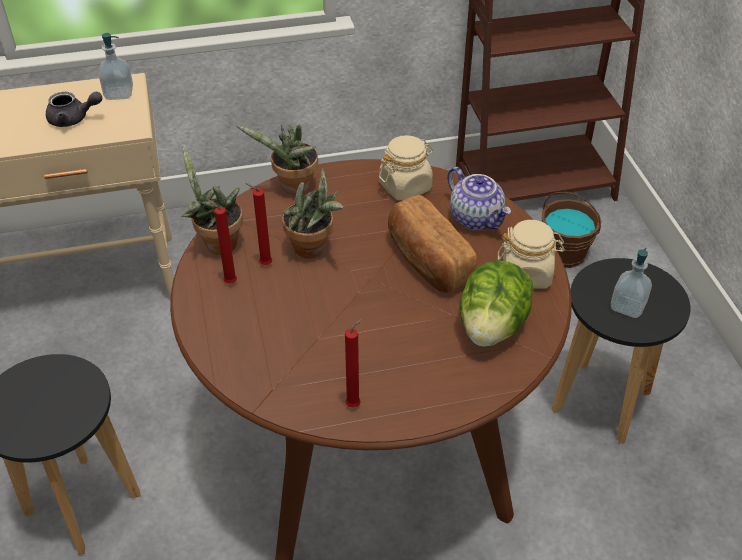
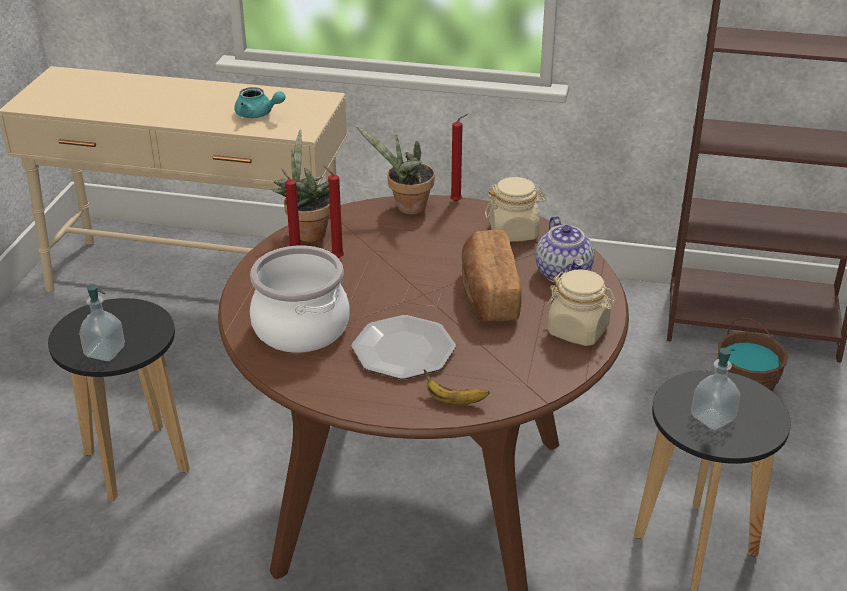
camera: 25 degrees right, 10 degrees down
grey teapot [46,92,102,127] -> turquoise teapot [234,87,285,118]
soap dispenser [99,33,133,100] -> soap dispenser moved to [79,285,125,361]
potted plant [282,168,344,258] -> none
red candle [345,319,363,408] -> red candle moved to [450,114,468,202]
lettuce [459,260,534,347] -> none
none -> cooking pot [250,246,350,353]
none -> plate [352,315,456,379]
none -> banana [424,369,490,405]

